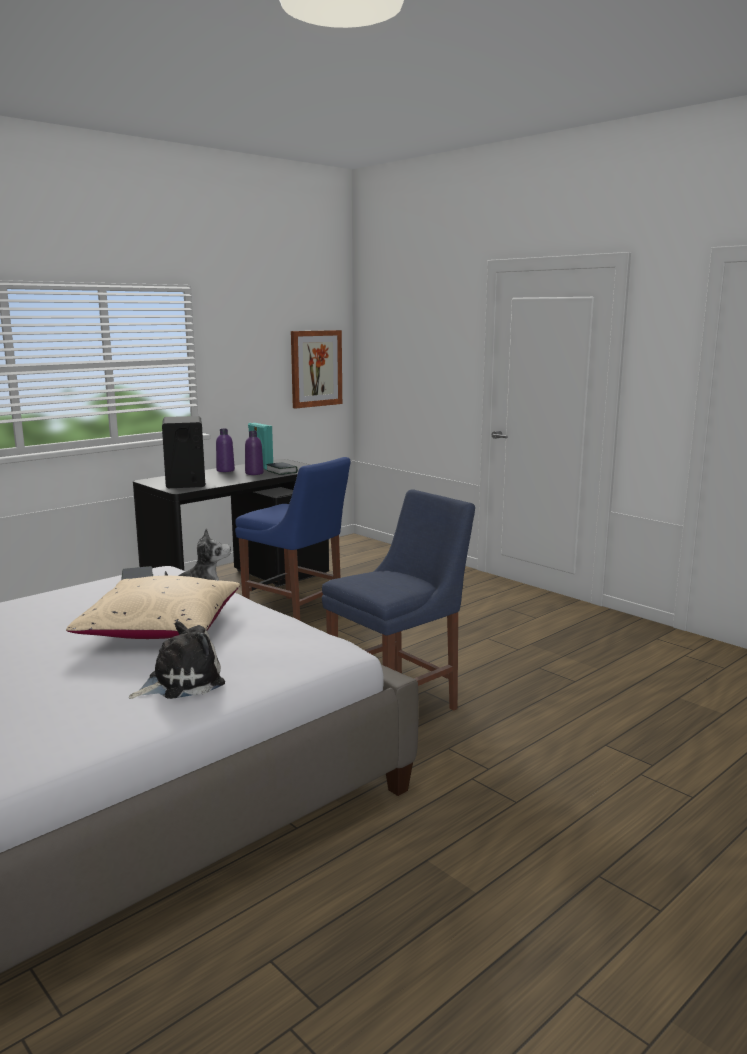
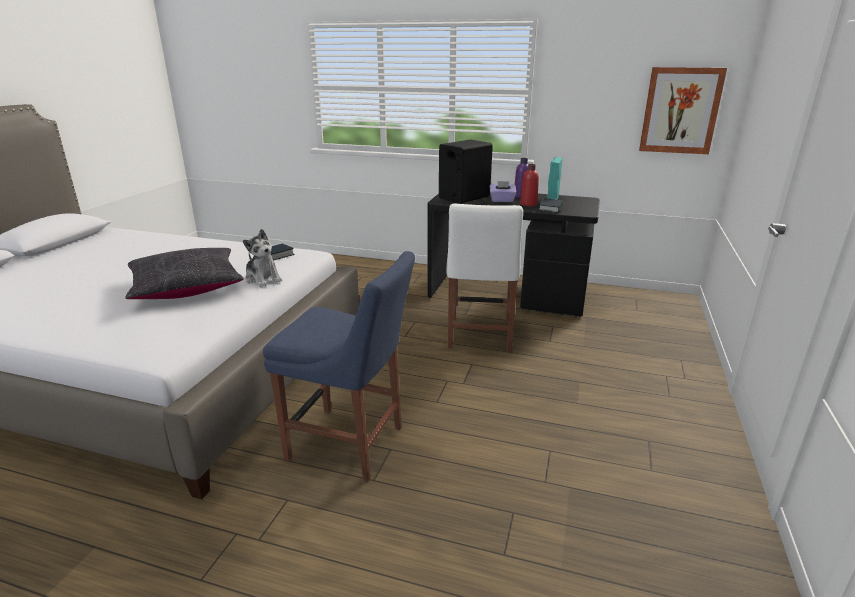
camera: 60 degrees right, 10 degrees up
beige pillow [66,576,240,639] -> black pillow [125,248,244,299]
plush toy [129,621,225,699] -> none
blue chair [235,457,351,620] -> white chair [446,204,523,352]
purple bottle [245,431,264,475] -> red bottle [520,164,539,206]
none -> purple tissue box [490,181,516,202]

